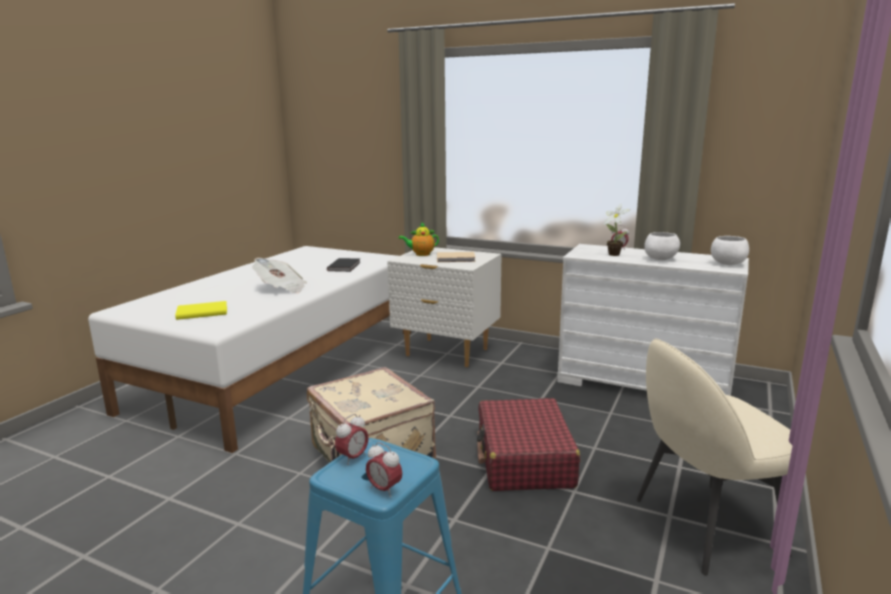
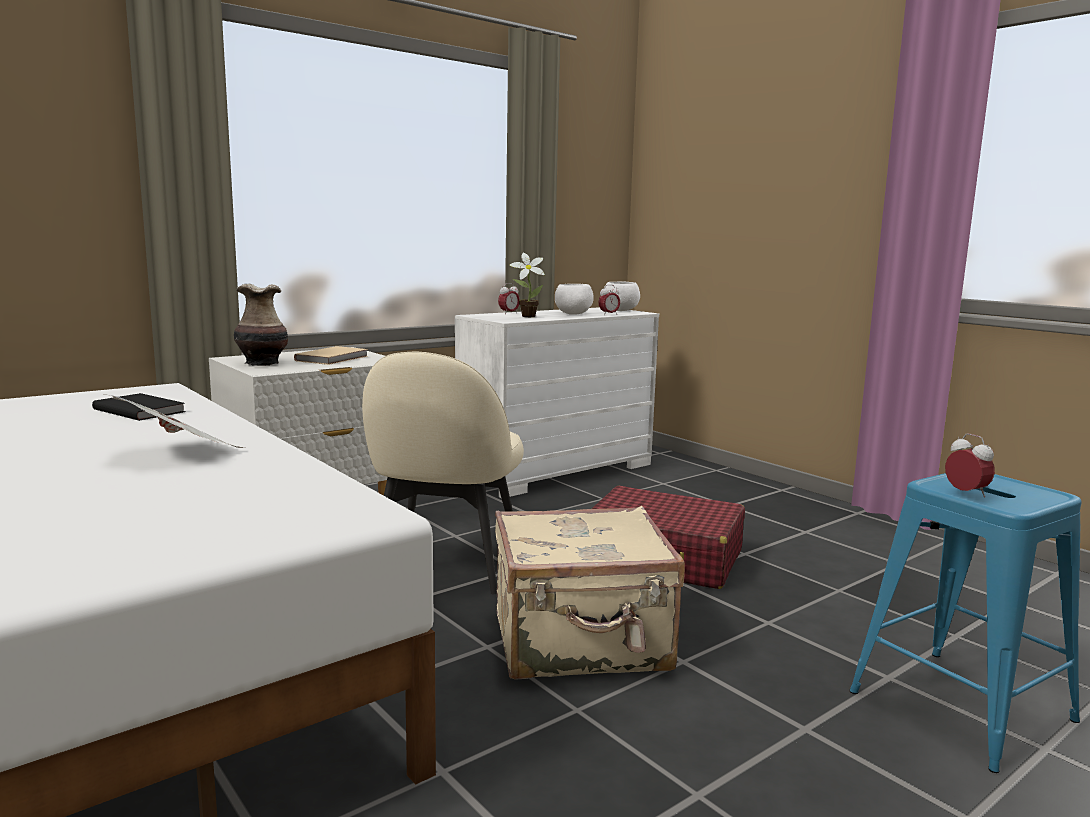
camera: 65 degrees left, 5 degrees down
yellow book [175,301,227,320] -> none
alarm clock [366,442,402,497] -> alarm clock moved to [598,285,620,316]
teapot [398,222,439,256] -> vase [234,284,288,366]
beige chair [636,338,793,575] -> beige chair moved to [362,352,524,594]

